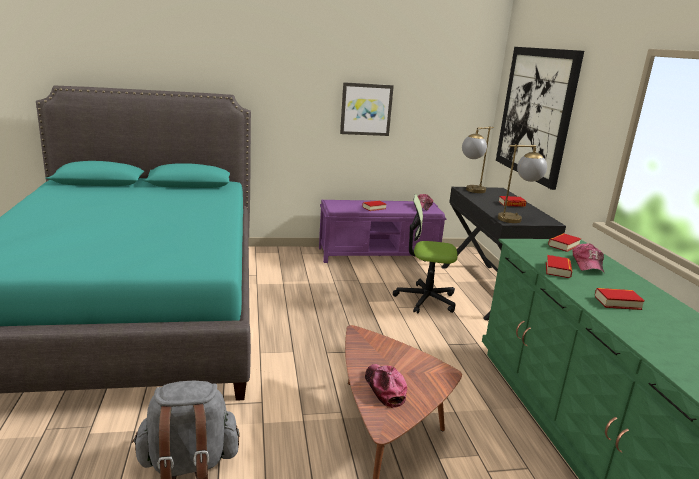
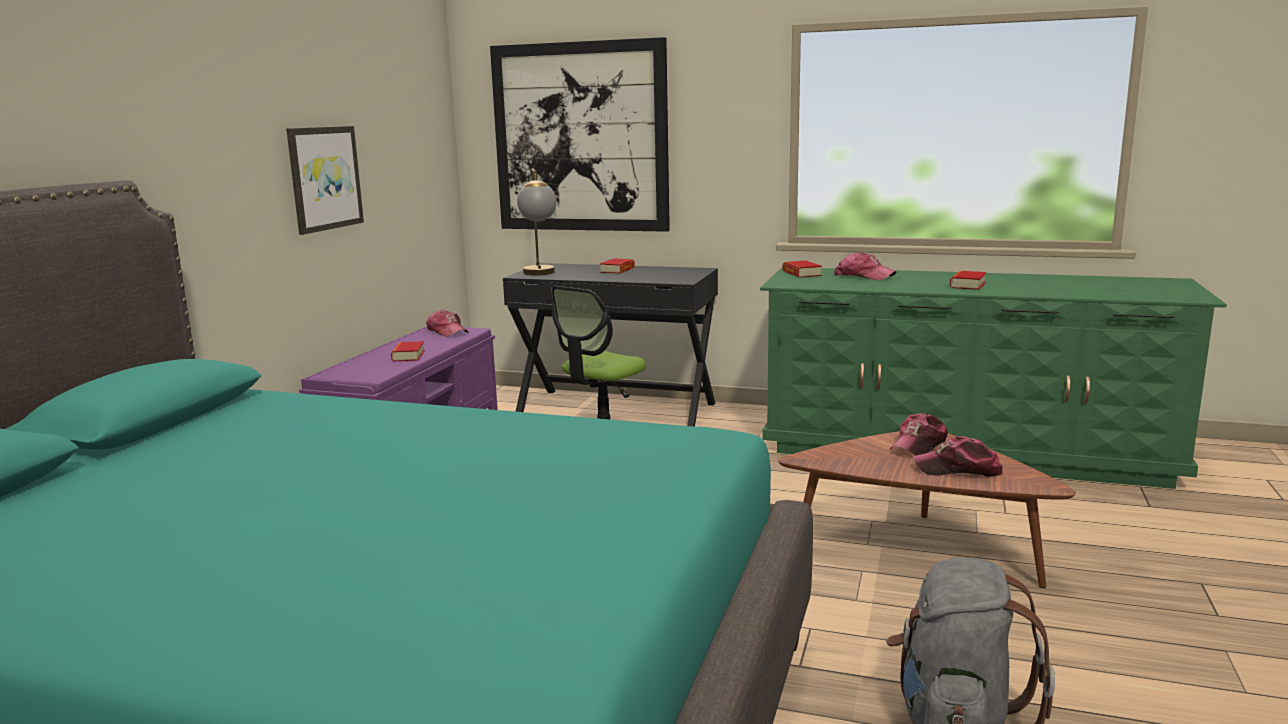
camera: 60 degrees left, 5 degrees down
table lamp [498,144,547,223] -> none
book [546,255,572,278] -> none
none -> cap [890,413,948,456]

